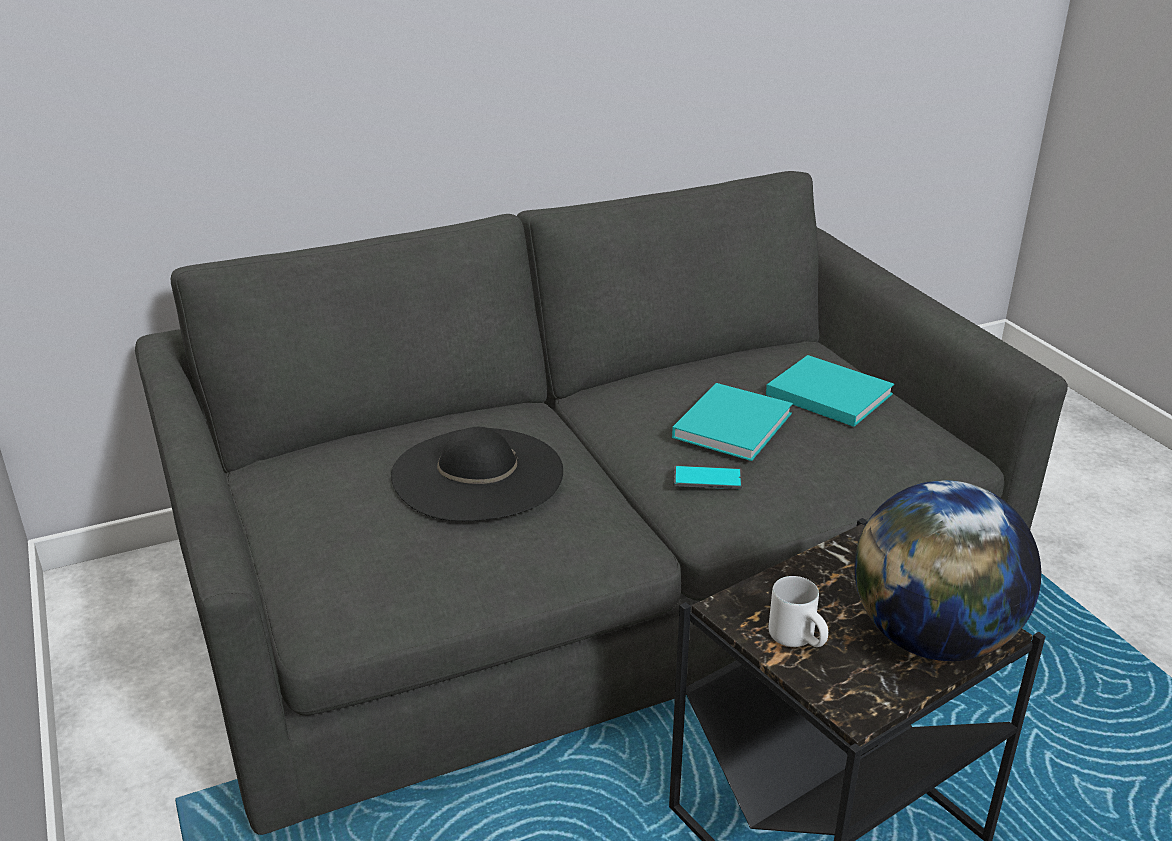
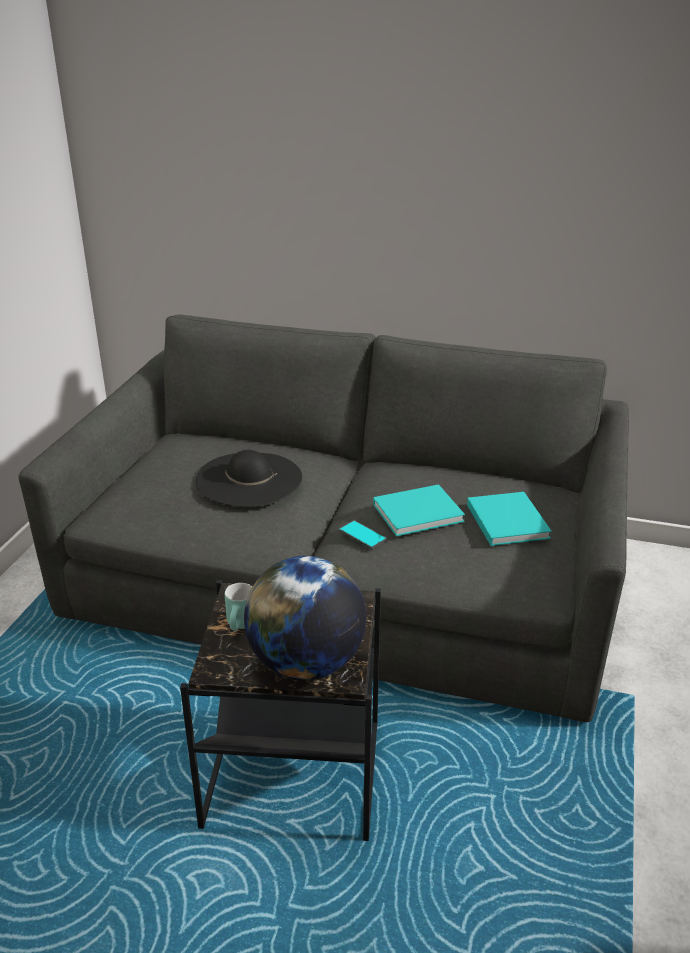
camera: 40 degrees right, 0 degrees up
white mug [769,576,828,647] -> turquoise mug [225,583,252,631]

